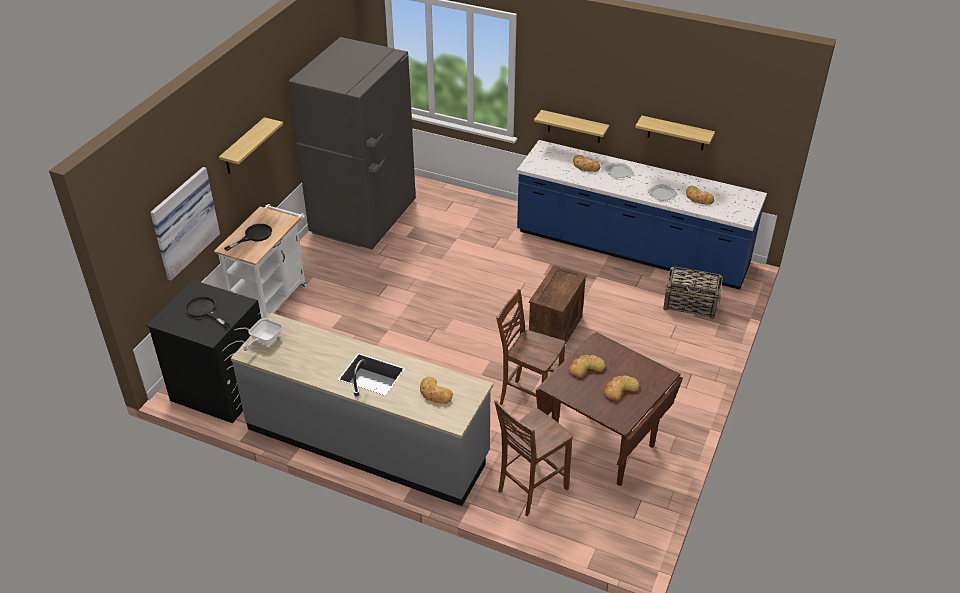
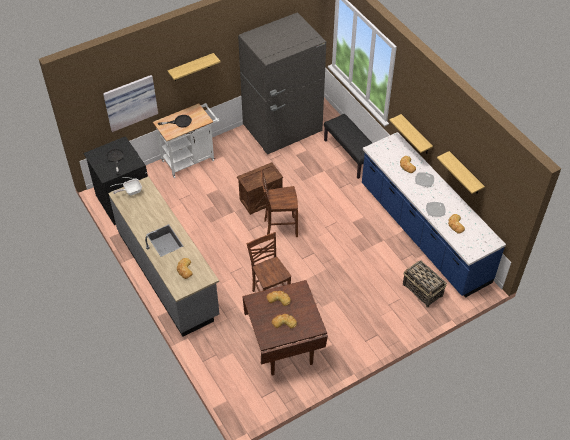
camera: 35 degrees right, 10 degrees up
brown chair [494,400,573,516] -> brown chair moved to [261,170,298,237]
crate [529,265,586,344] -> crate moved to [237,162,283,215]
none -> black bench [324,114,372,179]

